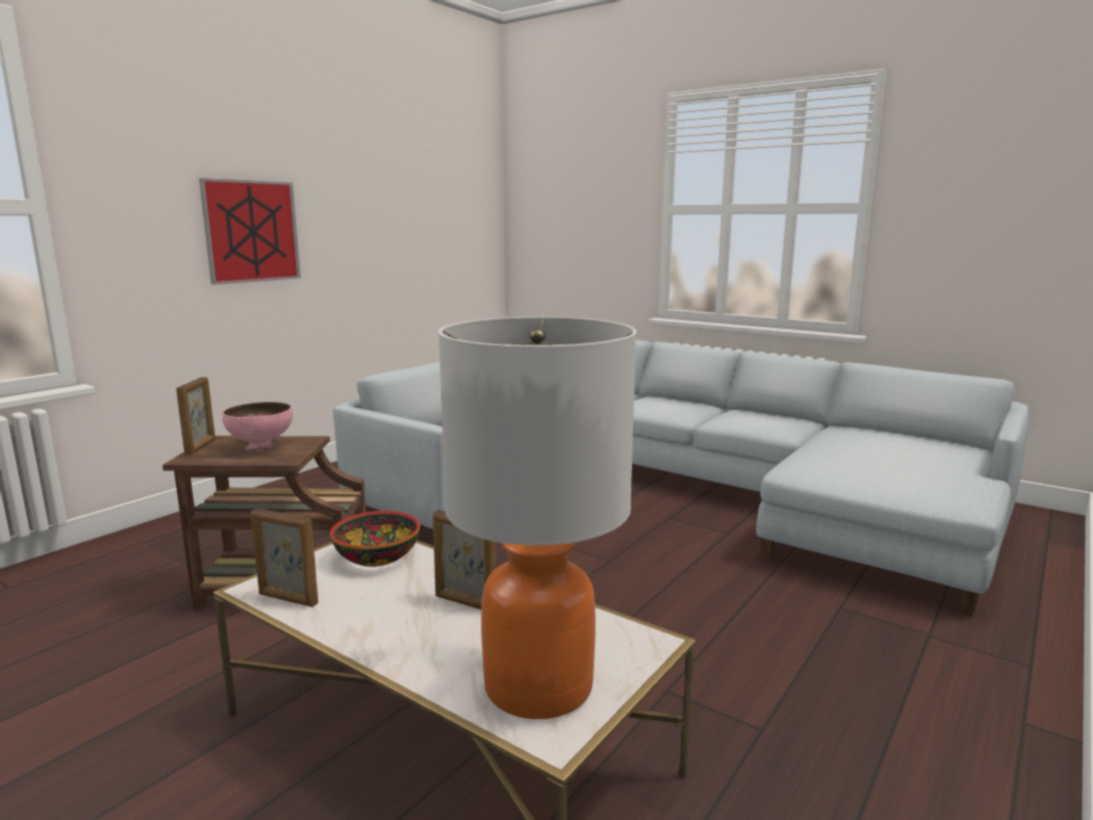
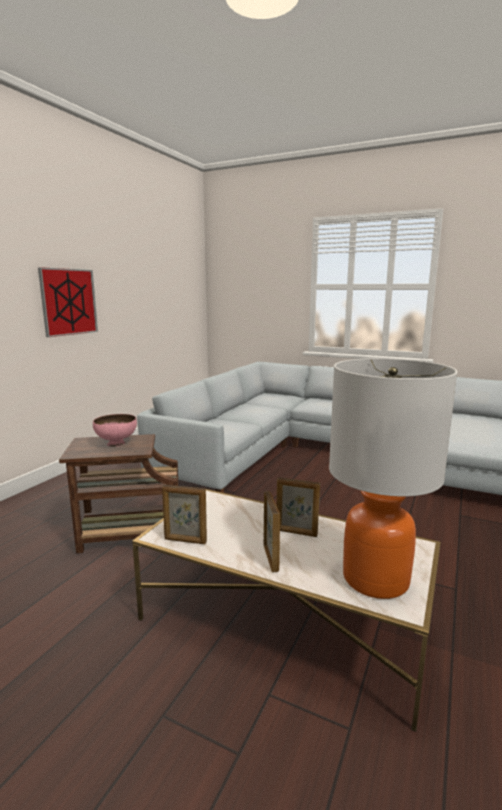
camera: 10 degrees left, 0 degrees up
picture frame [176,377,215,455] -> picture frame moved to [264,491,280,572]
bowl [330,511,420,567] -> none

